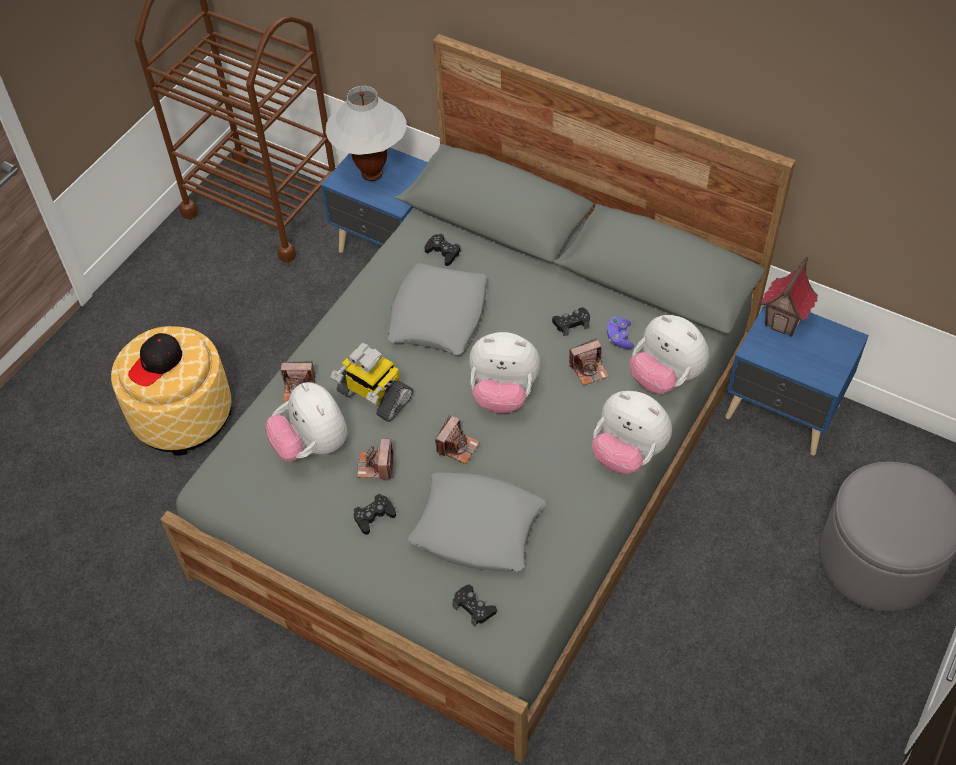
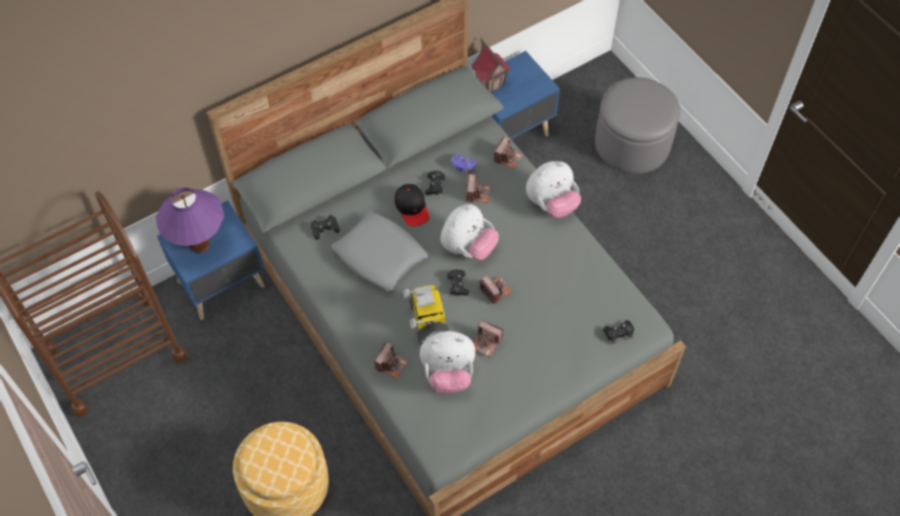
camera: 65 degrees left, 5 degrees up
black cap [128,333,182,387] -> black cap moved to [395,184,429,227]
white table lamp [325,86,407,181] -> purple table lamp [156,187,224,253]
toy robot [331,343,413,422] -> toy robot turned 105 degrees clockwise [403,285,449,344]
black game controller [354,494,396,535] -> black game controller moved to [447,269,469,296]
grey pillow [408,472,546,571] -> none
plush toy [630,315,709,394] -> camera [494,136,523,169]

